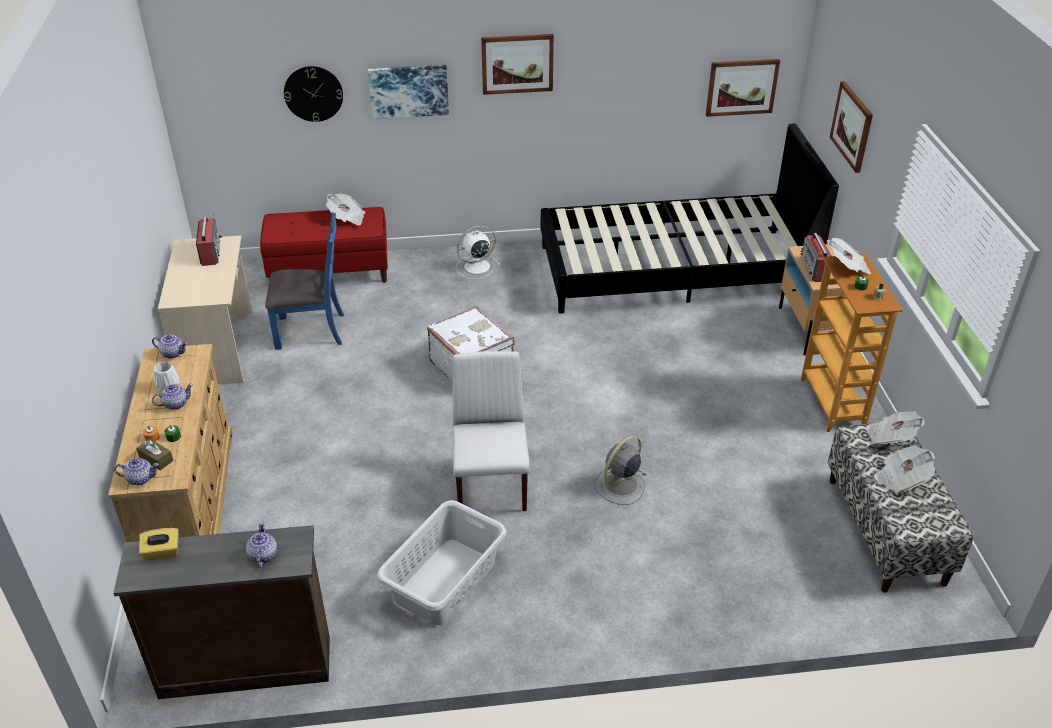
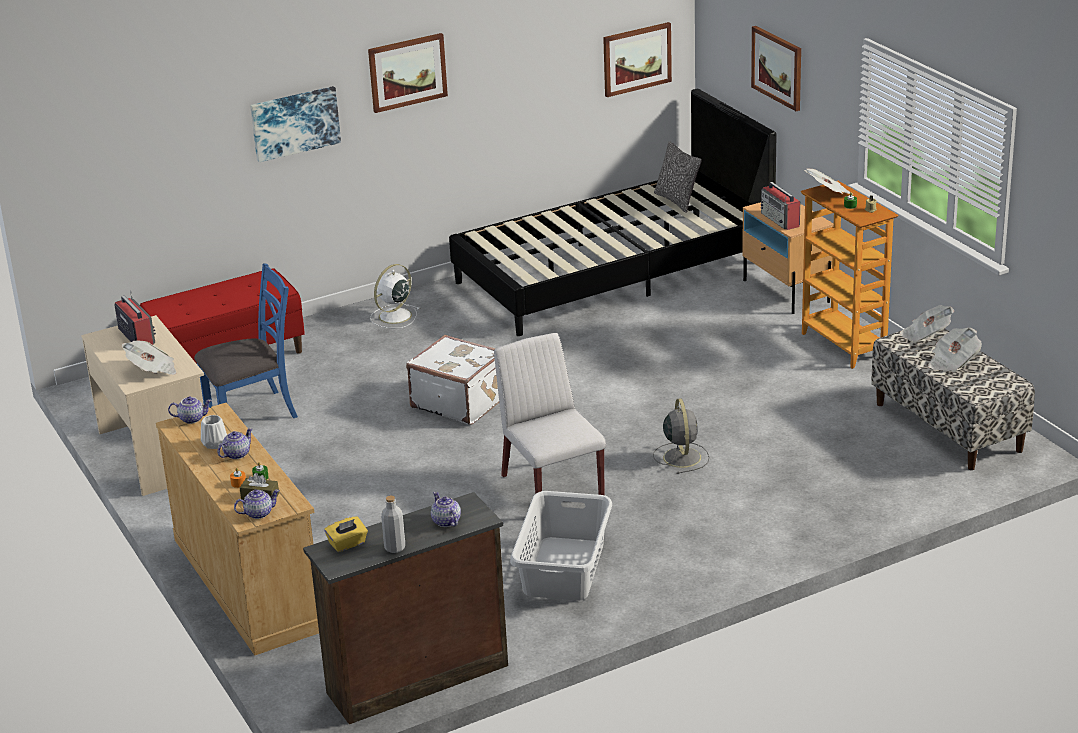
camera: 20 degrees left, 10 degrees down
wall clock [284,66,343,122] -> none
newspaper [326,193,365,225] -> newspaper moved to [122,341,176,375]
grey fan [594,436,646,505] -> grey fan turned 150 degrees clockwise [653,398,709,474]
none -> grey bottle [381,496,405,553]
none -> pillow [654,141,702,213]

